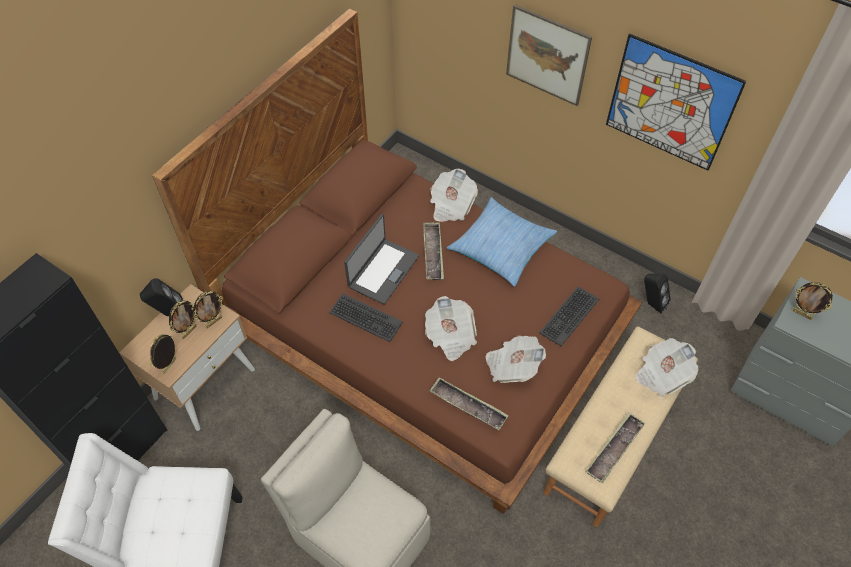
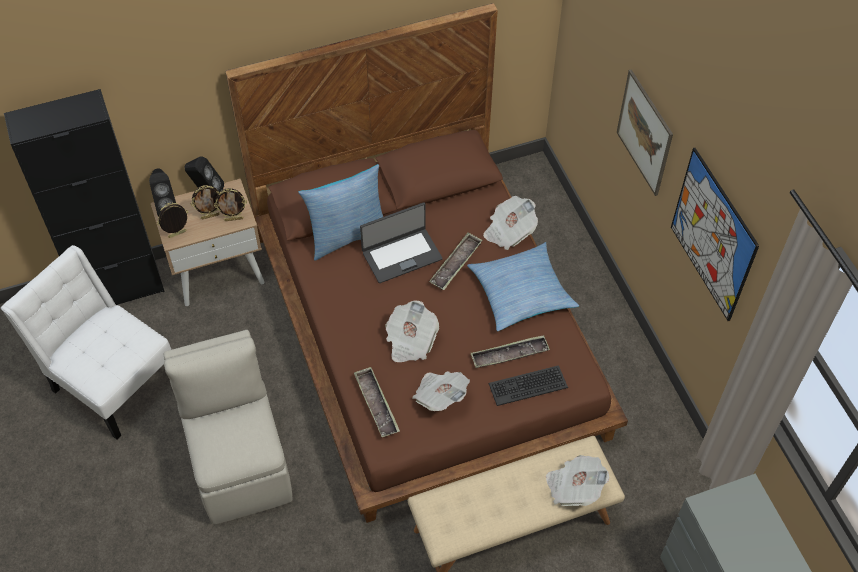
camera: 35 degrees right, 0 degrees up
keyboard [329,293,403,342] -> none
tray [585,413,646,483] -> tray moved to [471,335,550,368]
black speaker [644,273,671,313] -> black speaker moved to [149,169,176,216]
picture frame [792,282,833,320] -> none
none -> pillow [298,164,383,261]

